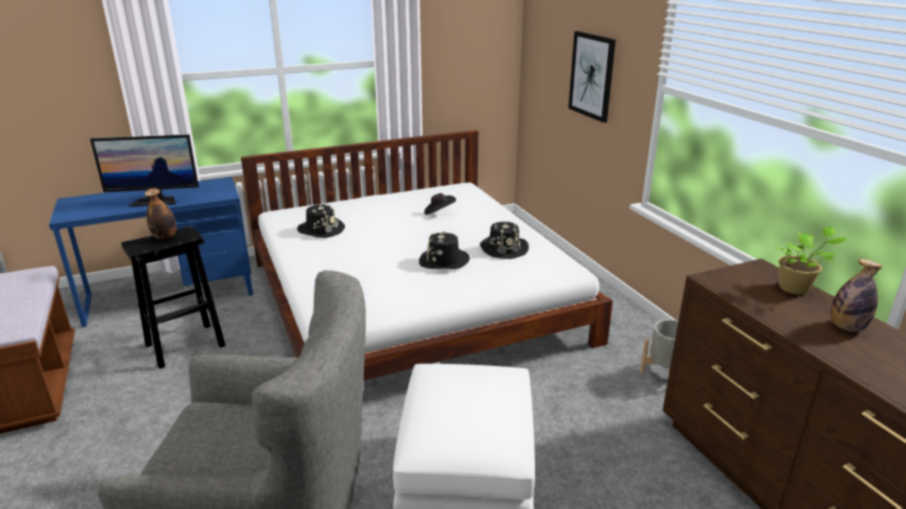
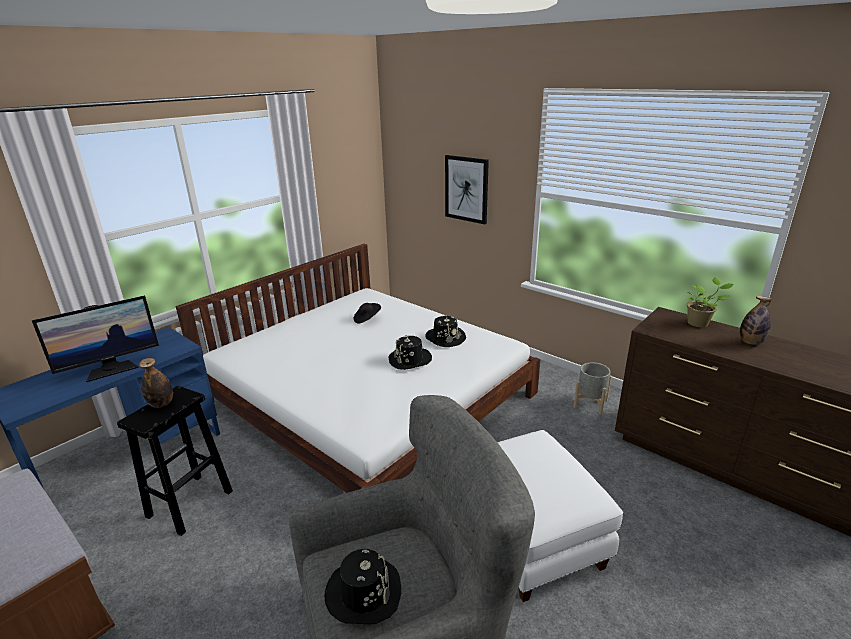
camera: 25 degrees left, 0 degrees up
black hat [297,203,345,238] -> black hat moved to [325,549,401,624]

